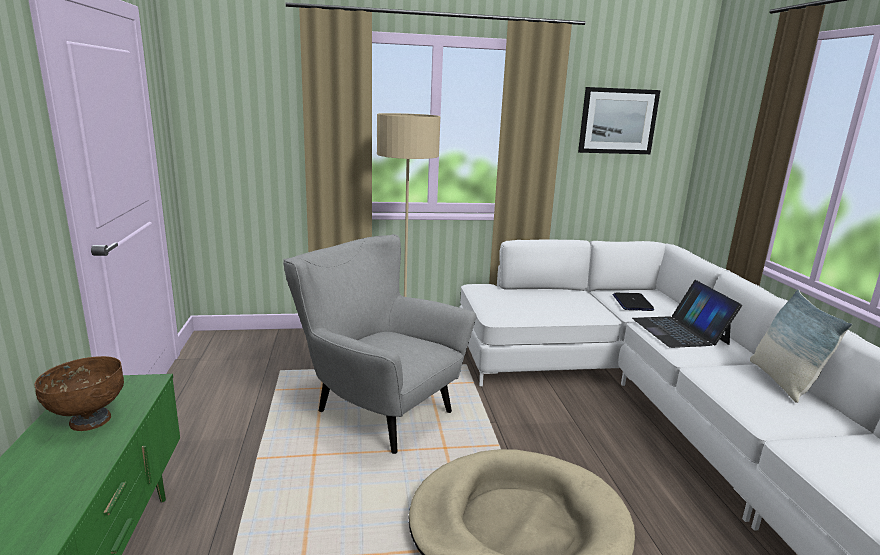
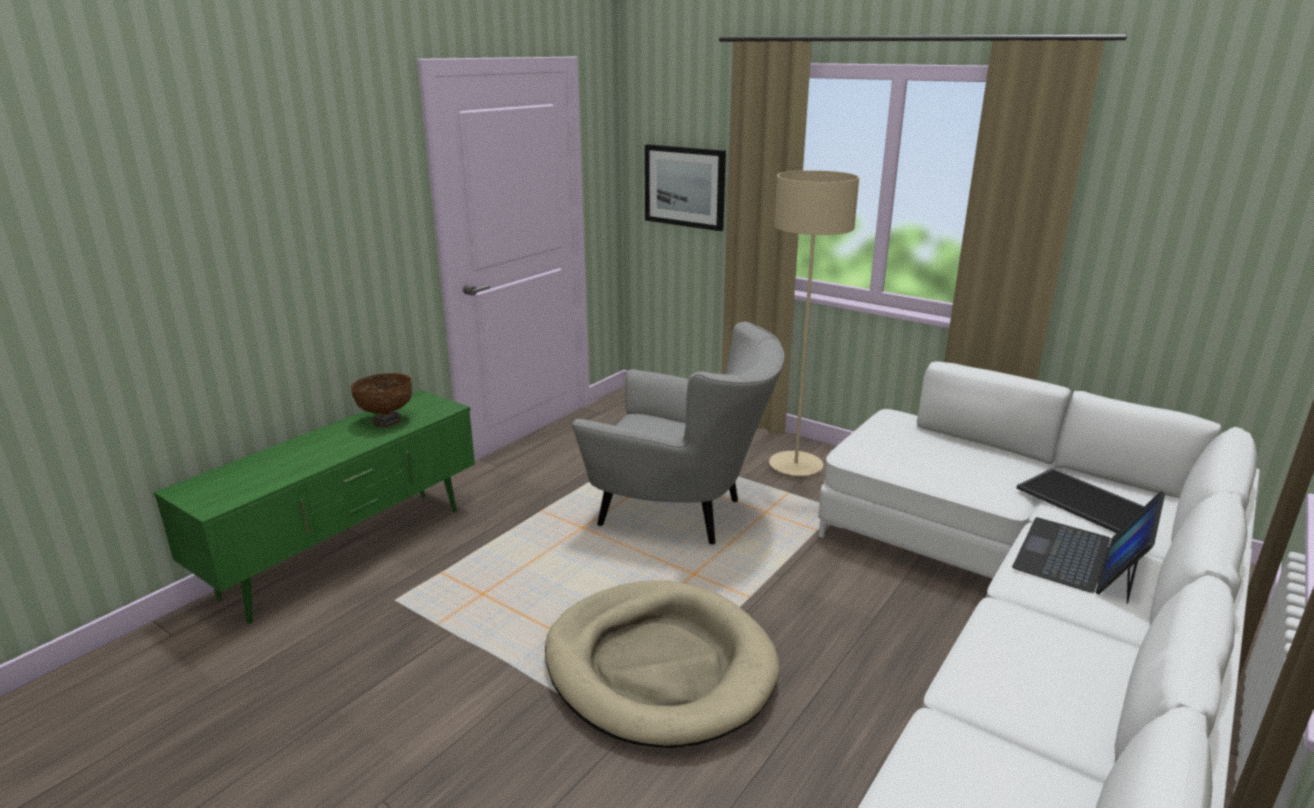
camera: 45 degrees right, 5 degrees up
grey armchair [283,234,476,454] -> grey armchair turned 120 degrees clockwise [572,322,785,544]
picture [578,87,660,154] -> picture moved to [645,144,726,231]
laptop [613,293,654,311] -> tray [1016,468,1144,533]
pillow [750,290,852,403] -> none

